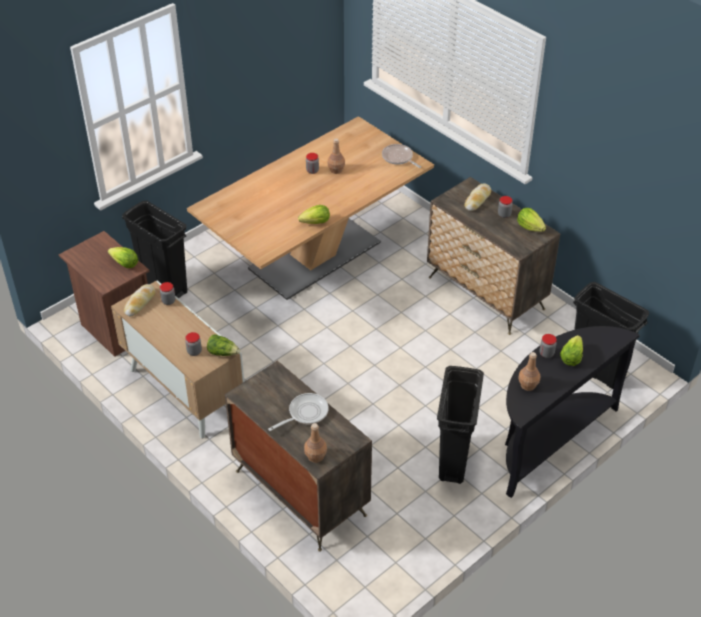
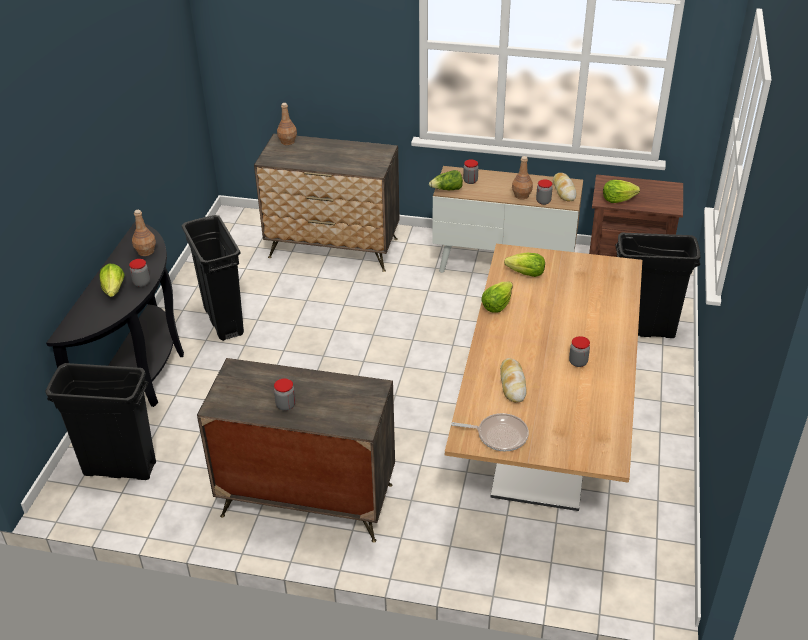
camera: 145 degrees right, 5 degrees down
frying pan [268,393,329,431] -> none
brown bottle [328,138,345,174] -> brown bottle moved to [512,156,533,200]
bread [464,184,491,211] -> bread moved to [500,358,527,403]
lettuce [517,208,546,232] -> lettuce moved to [504,253,545,277]

